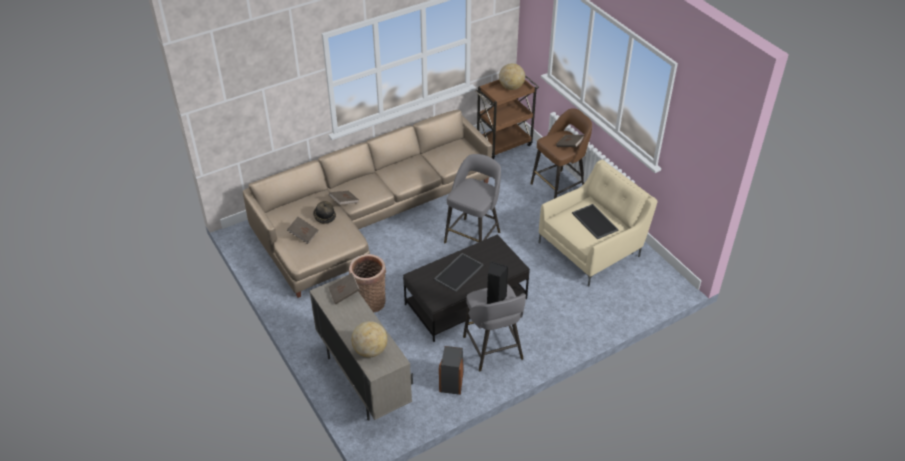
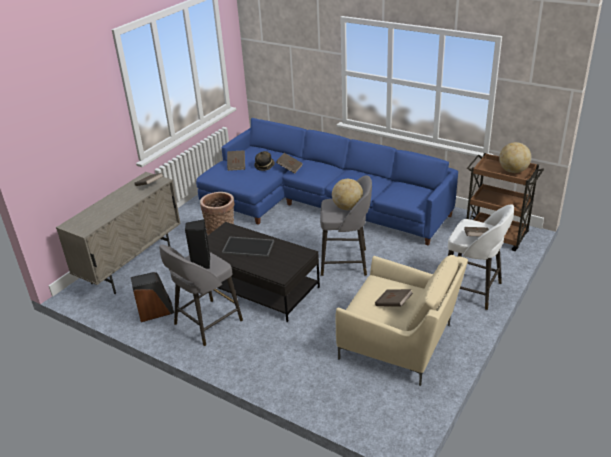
camera: 65 degrees right, 10 degrees down
beige sofa [243,110,492,298] -> blue sofa [196,118,458,246]
globe [351,321,387,357] -> globe moved to [332,179,363,210]
brown stool [530,108,592,199] -> white stool [448,204,514,310]
tray [572,204,619,239] -> brown book [375,289,413,307]

